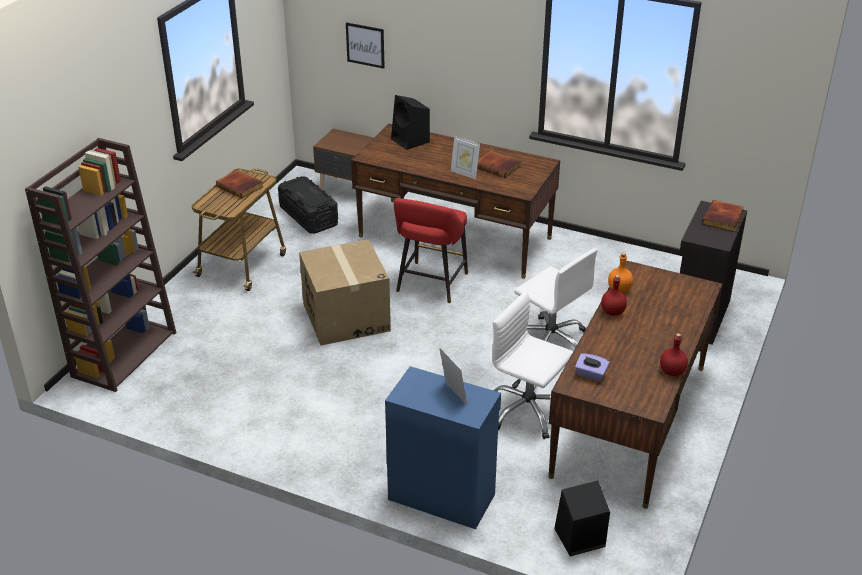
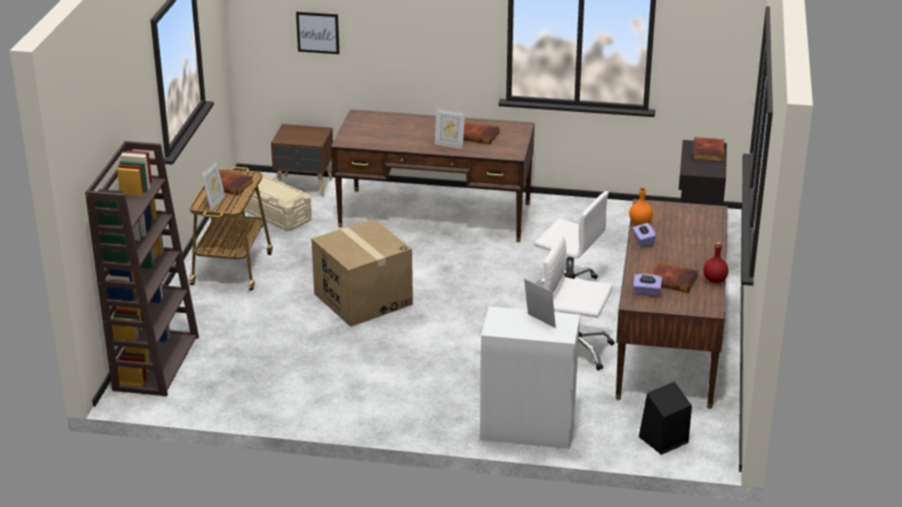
camera: 15 degrees left, 5 degrees down
black storage box [278,176,338,234] -> beige storage box [244,176,312,231]
blue cabinet [385,366,501,529] -> white cabinet [480,306,580,449]
black speaker [391,95,430,150] -> none
red stool [394,198,468,303] -> none
red bottle [601,275,627,316] -> purple tissue box [633,223,656,247]
none -> picture frame [202,161,225,210]
none -> book [650,262,698,293]

